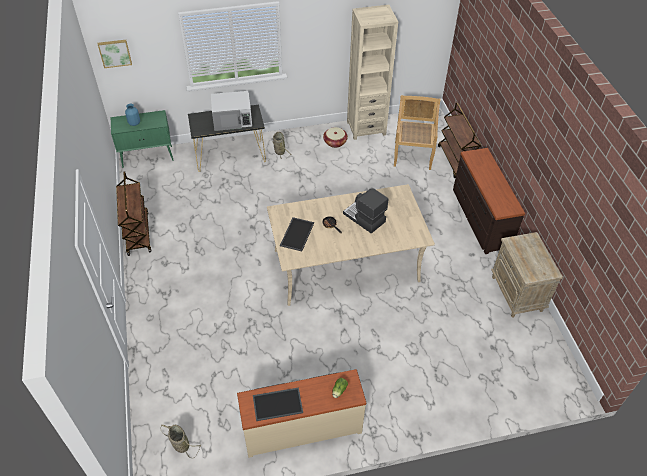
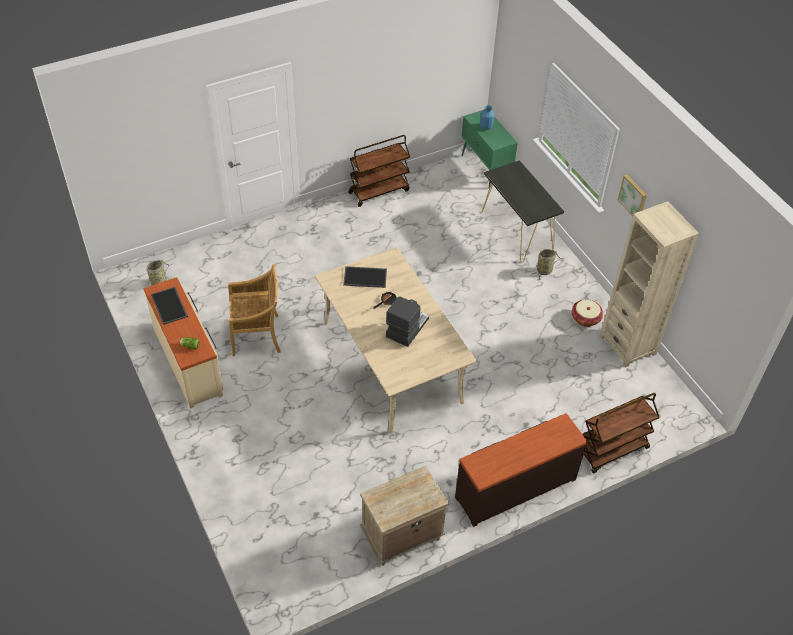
camera: 75 degrees right, 0 degrees up
picture [98,40,132,68] -> picture moved to [618,175,647,216]
white microwave [211,91,252,131] -> none
beige chair [394,95,441,170] -> beige chair moved to [228,264,281,356]

